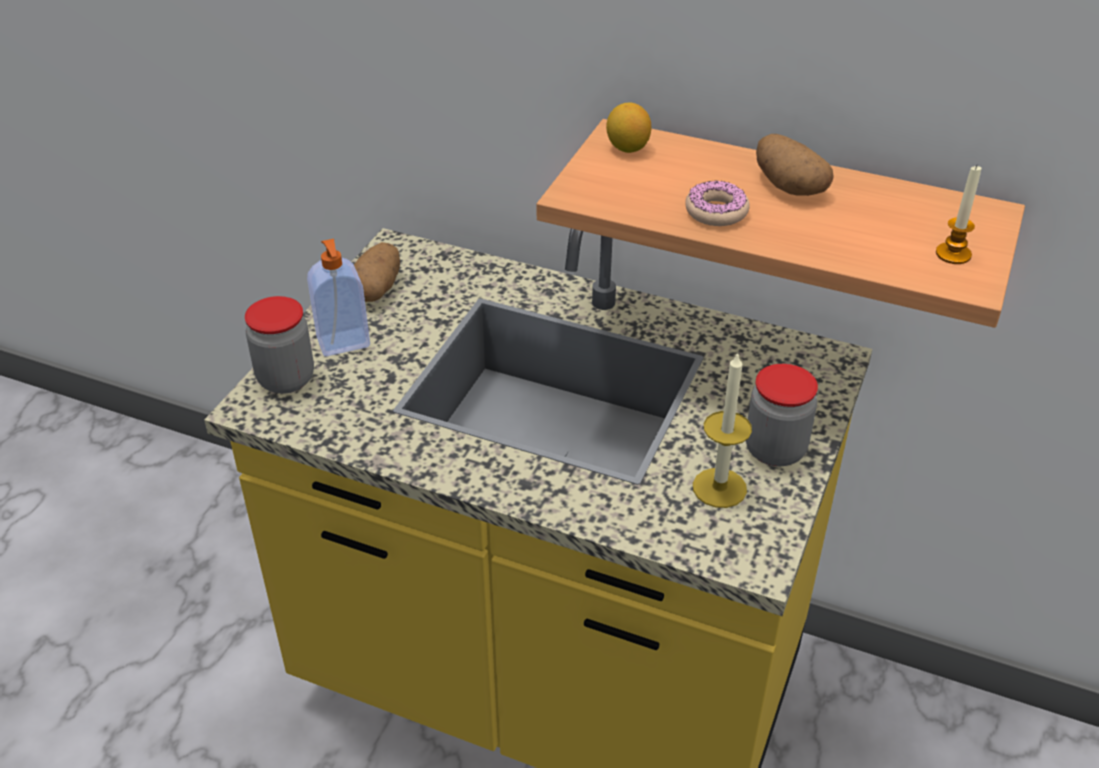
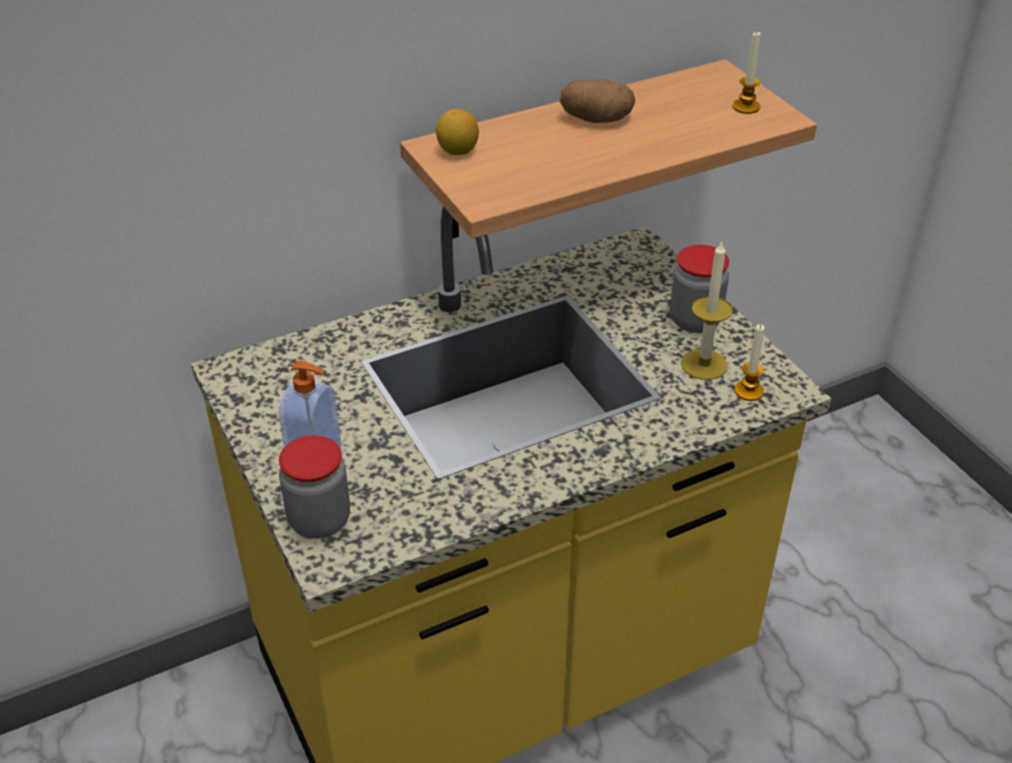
camera: 50 degrees left, 0 degrees up
potato [354,242,400,302] -> none
donut [685,180,750,226] -> none
none -> candle [735,324,765,401]

